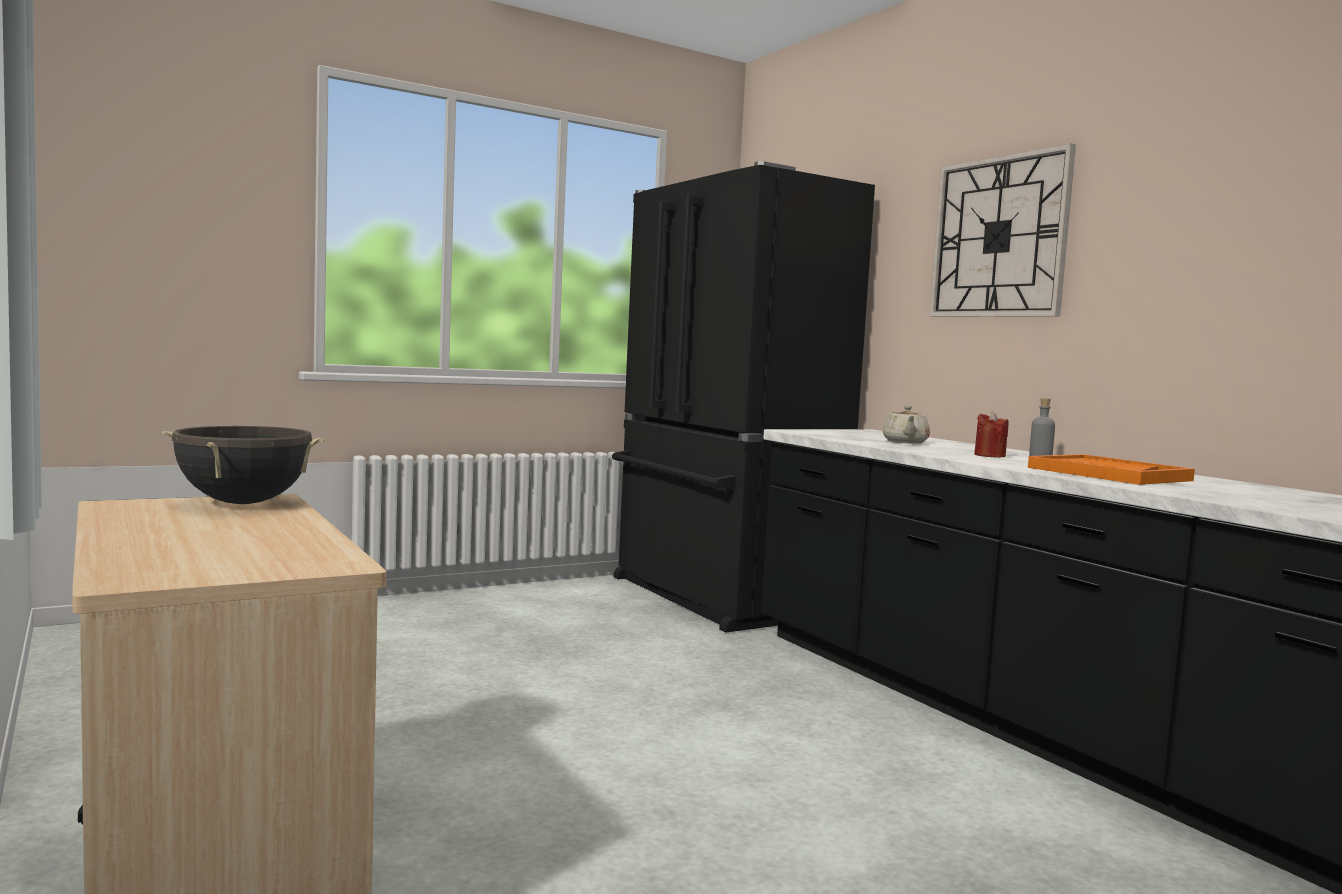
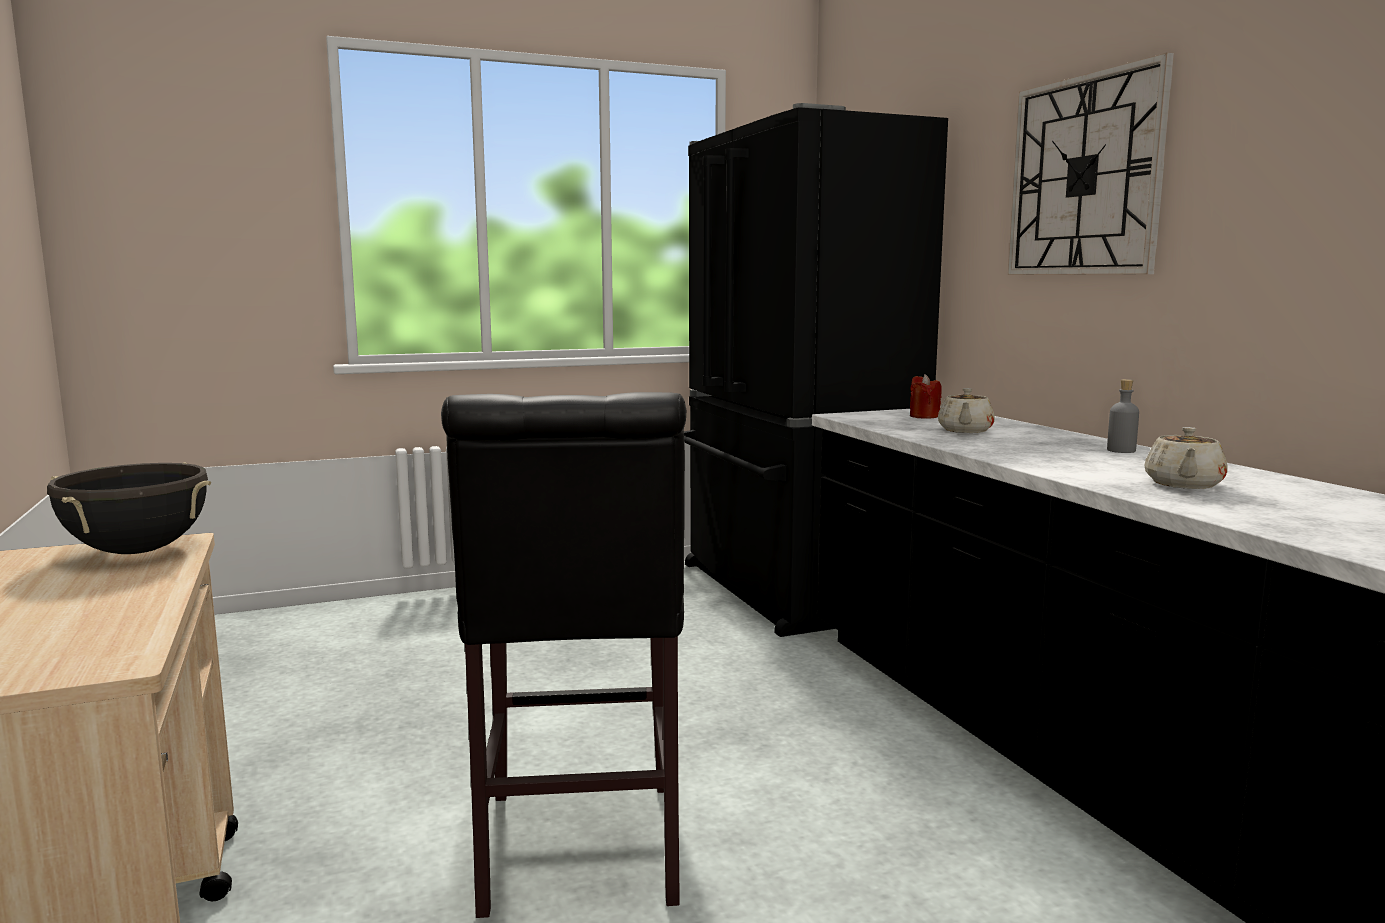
camera: 10 degrees right, 5 degrees up
red candle [974,412,1009,458] -> red candle moved to [910,374,942,419]
orange tray [1028,454,1195,485] -> beige teapot [1144,427,1228,489]
none -> black stool [441,392,687,918]

